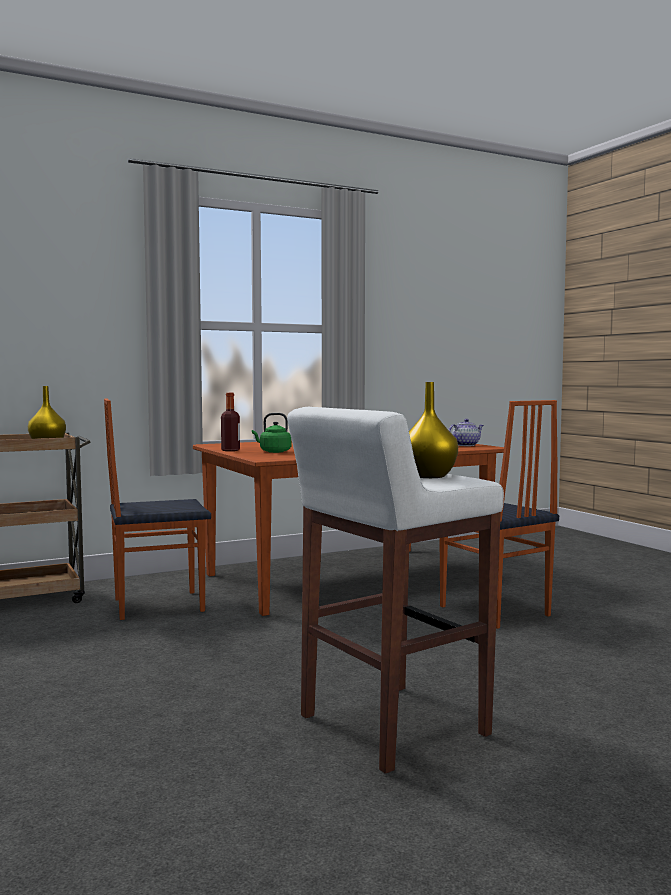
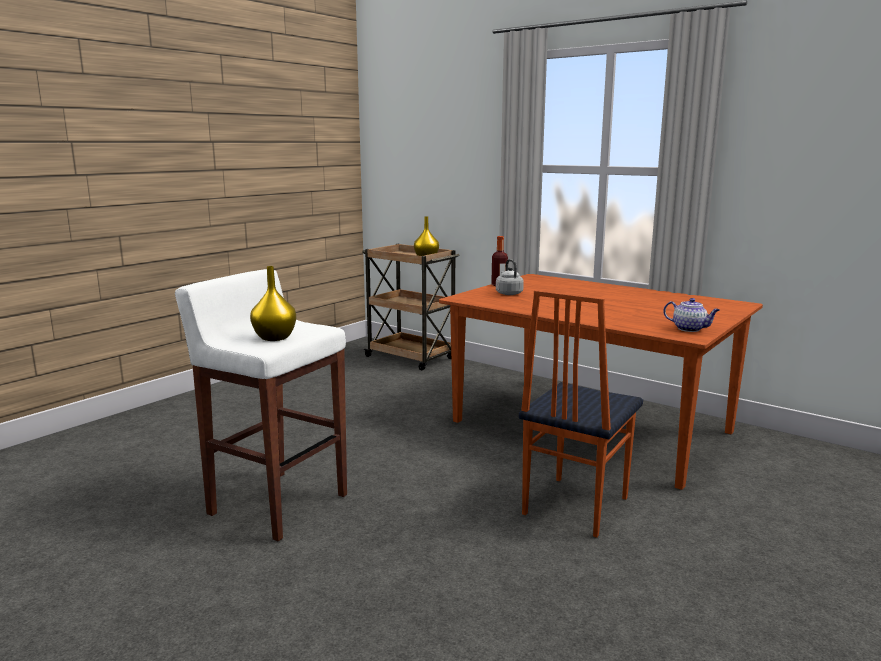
camera: 65 degrees right, 10 degrees up
chair [104,398,211,620] -> none
green kettle [252,413,291,453] -> grey kettle [496,259,524,295]

